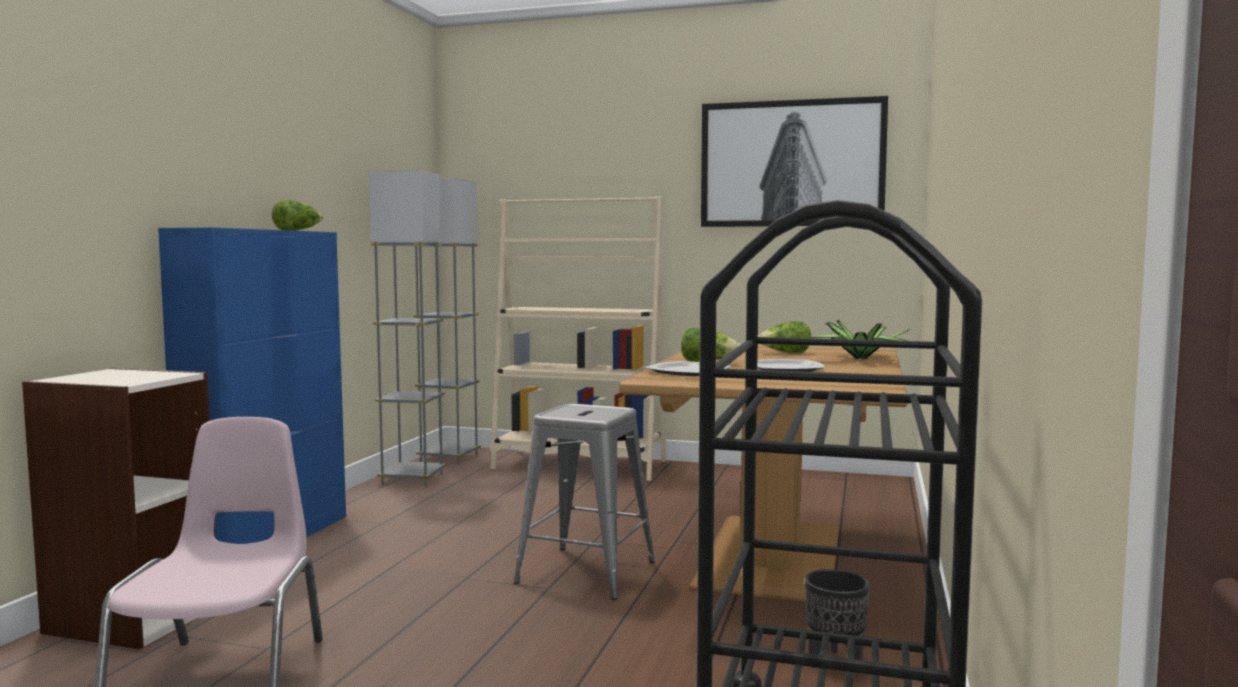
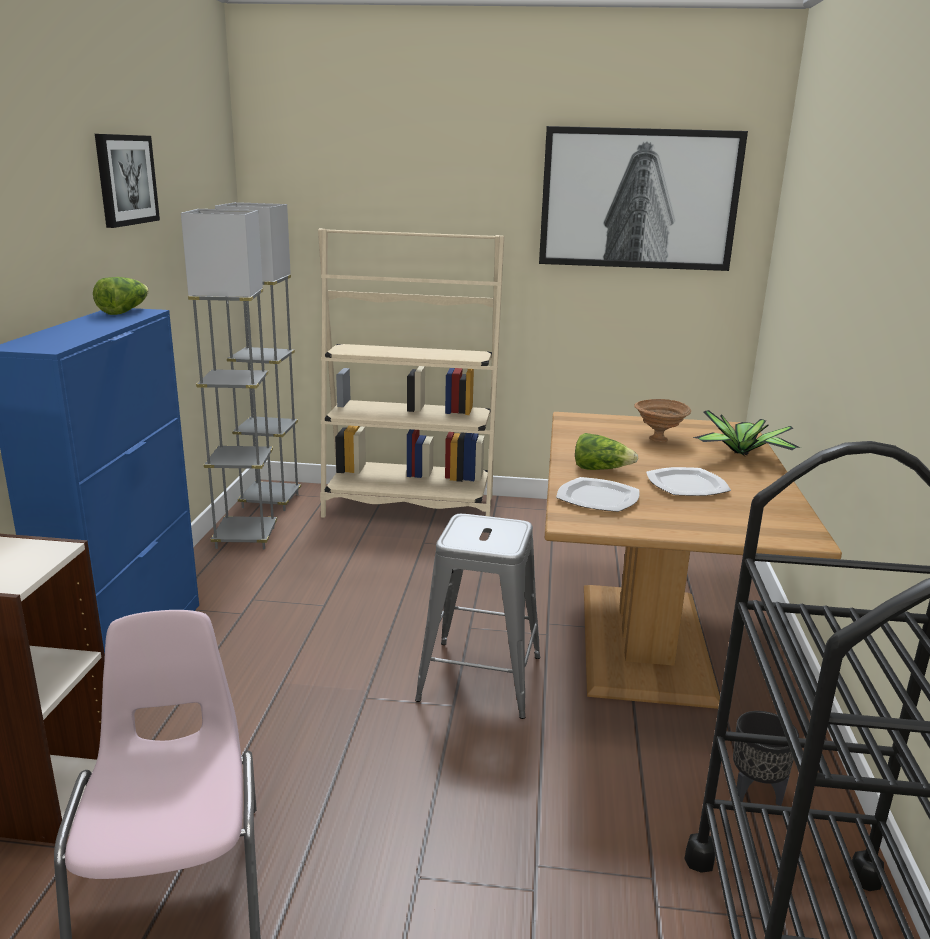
camera: 10 degrees left, 15 degrees up
lettuce [758,321,811,353] -> brown bowl [634,399,691,442]
none -> picture [95,134,160,228]

